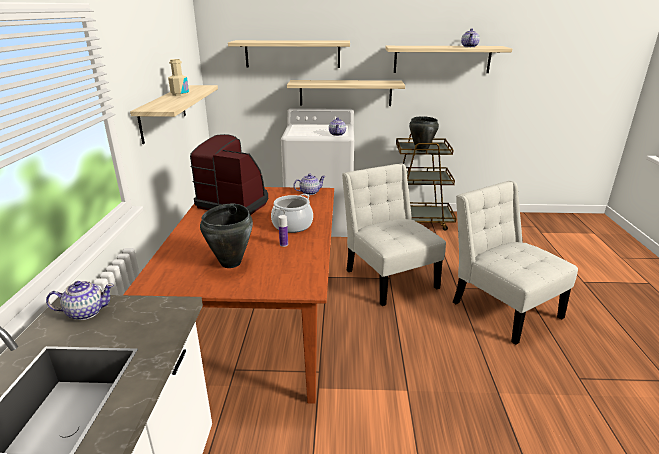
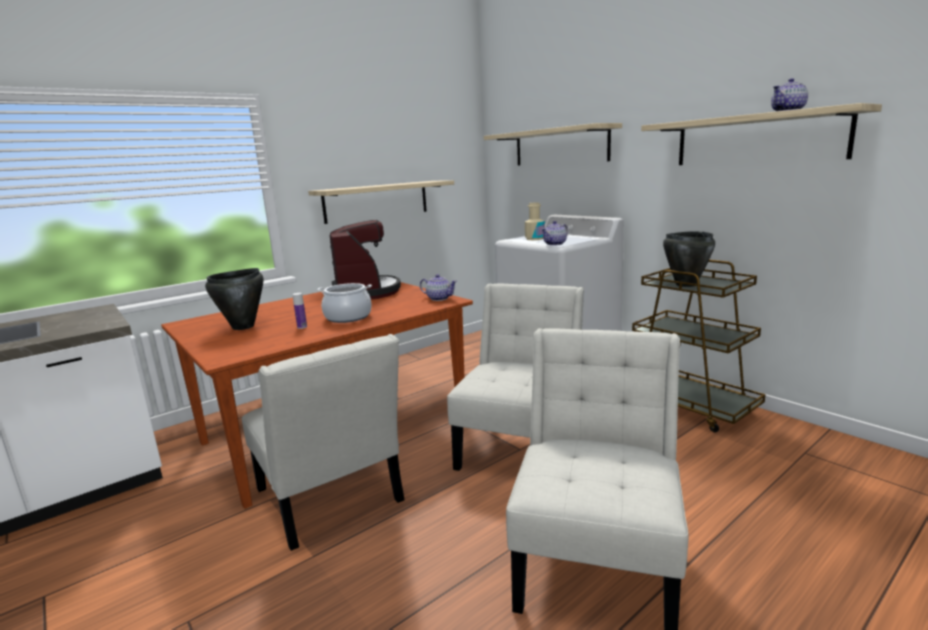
camera: 50 degrees right, 10 degrees down
teapot [46,281,114,320] -> none
beige bottle [168,59,189,96] -> beige bottle moved to [525,202,545,240]
shelf [287,80,405,106] -> none
none -> white chair [242,334,405,551]

